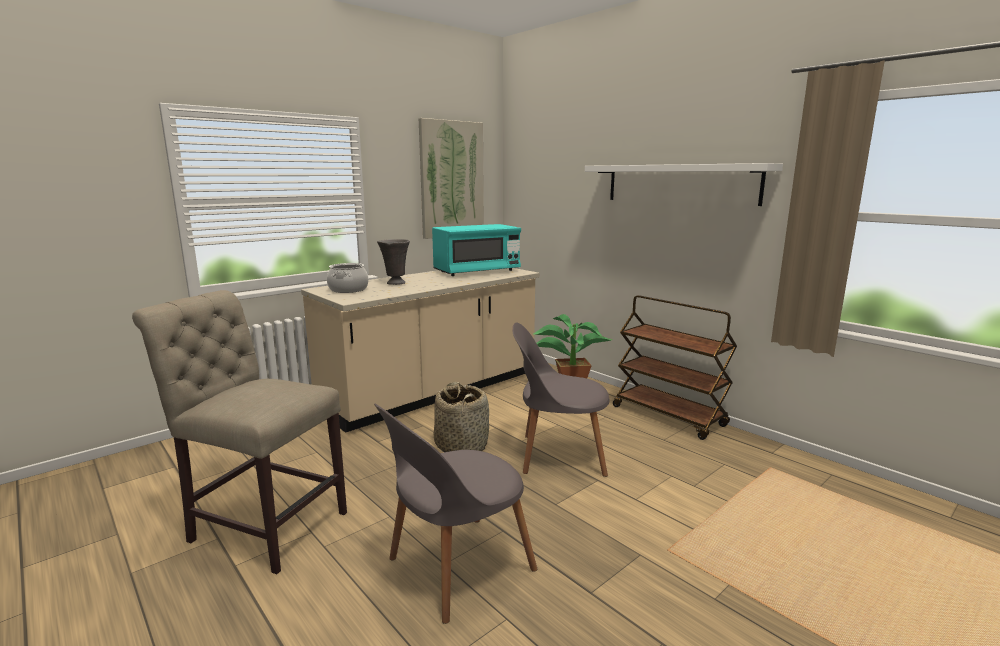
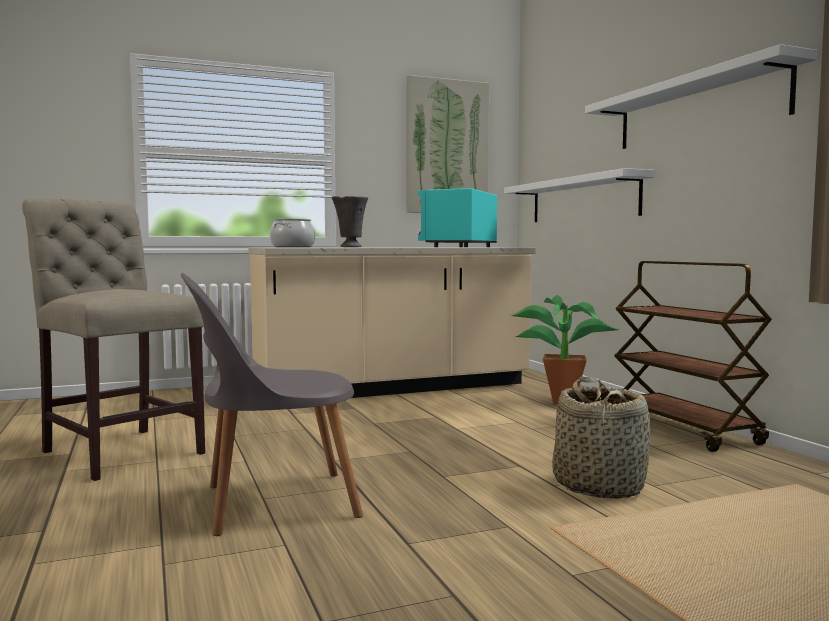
camera: 20 degrees right, 10 degrees down
turquoise microwave [432,224,521,276] -> turquoise microwave turned 120 degrees clockwise [418,188,497,247]
basket [434,382,489,452] -> basket moved to [552,377,650,499]
grey chair [512,322,610,477] -> none
none -> white shelf [504,168,654,222]

